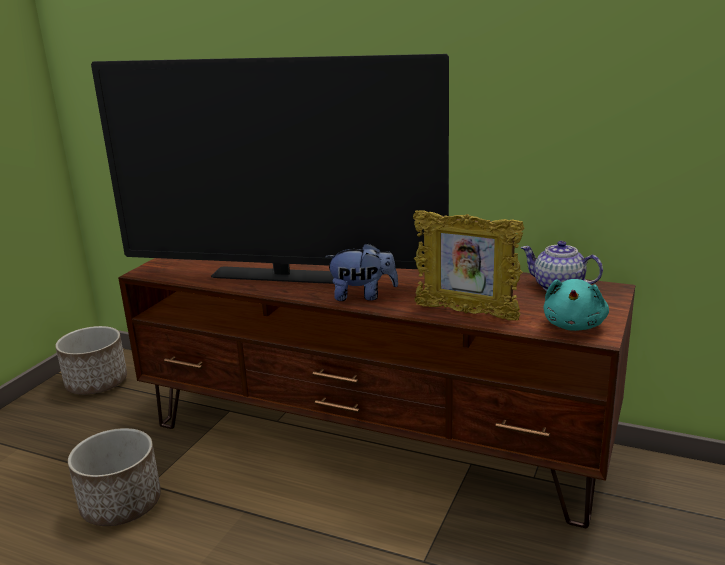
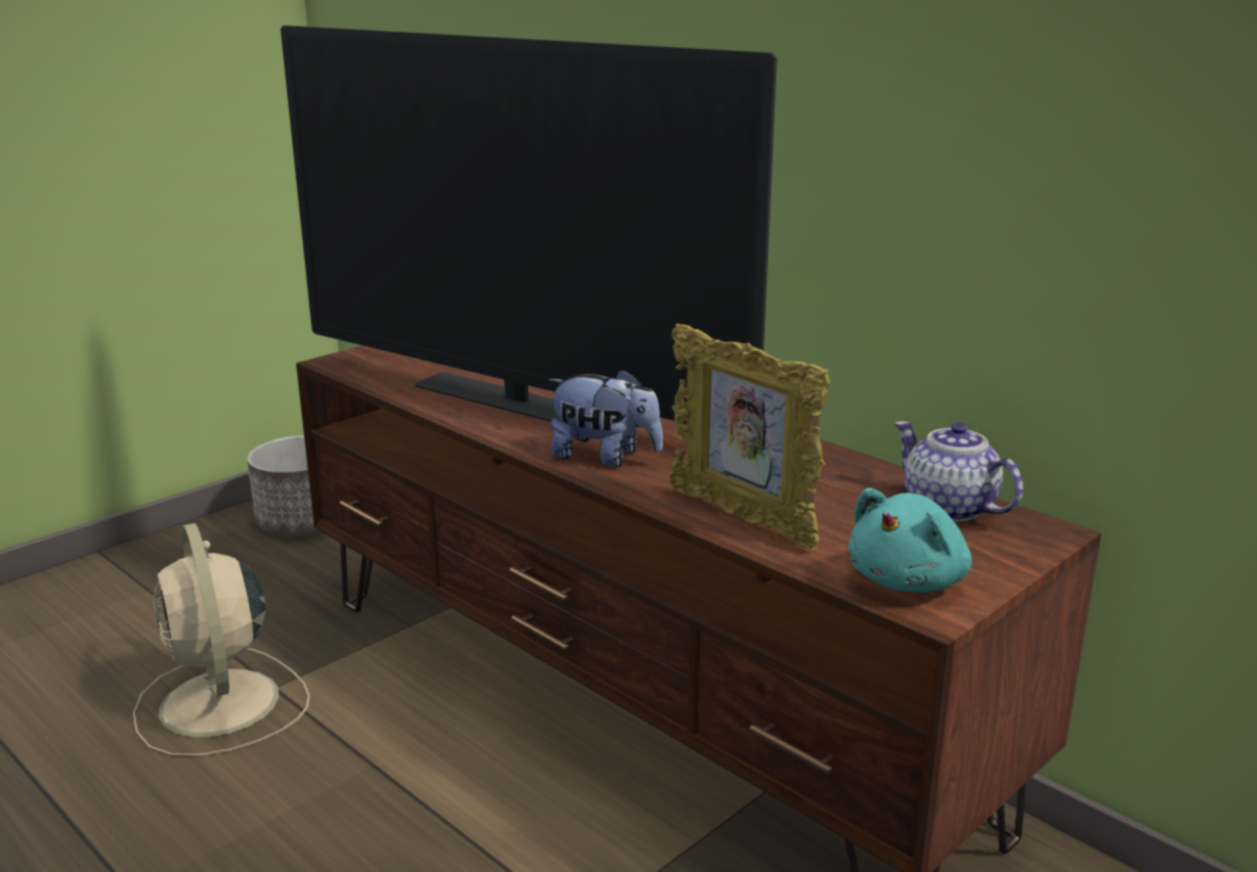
camera: 20 degrees right, 0 degrees up
planter [68,428,161,526] -> beige fan [133,523,310,757]

